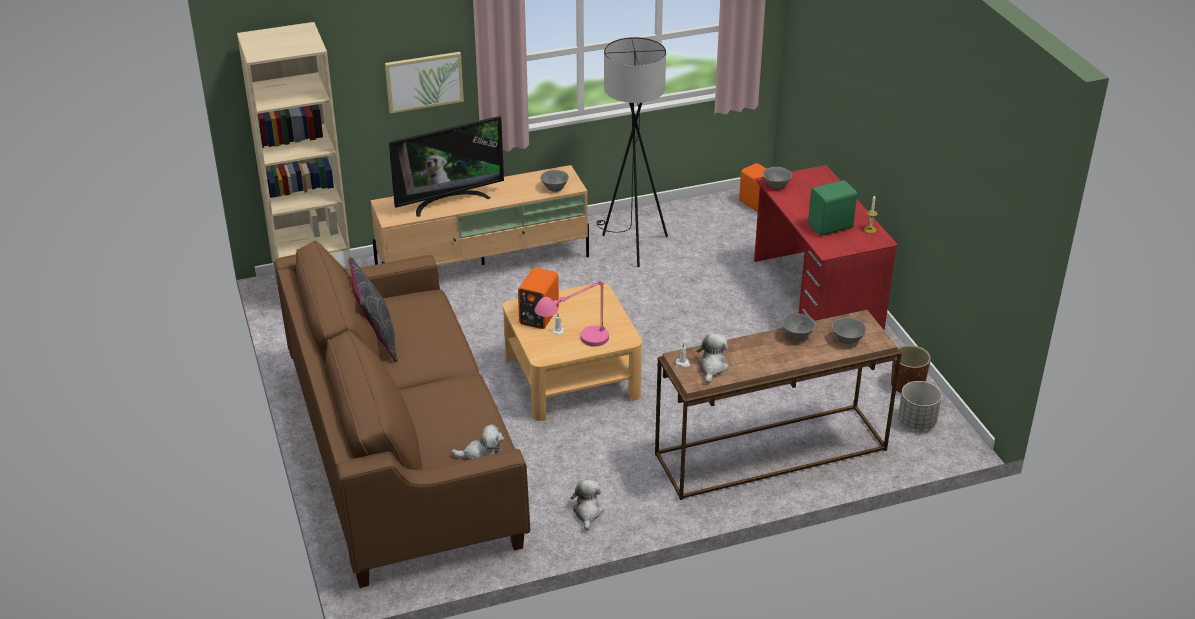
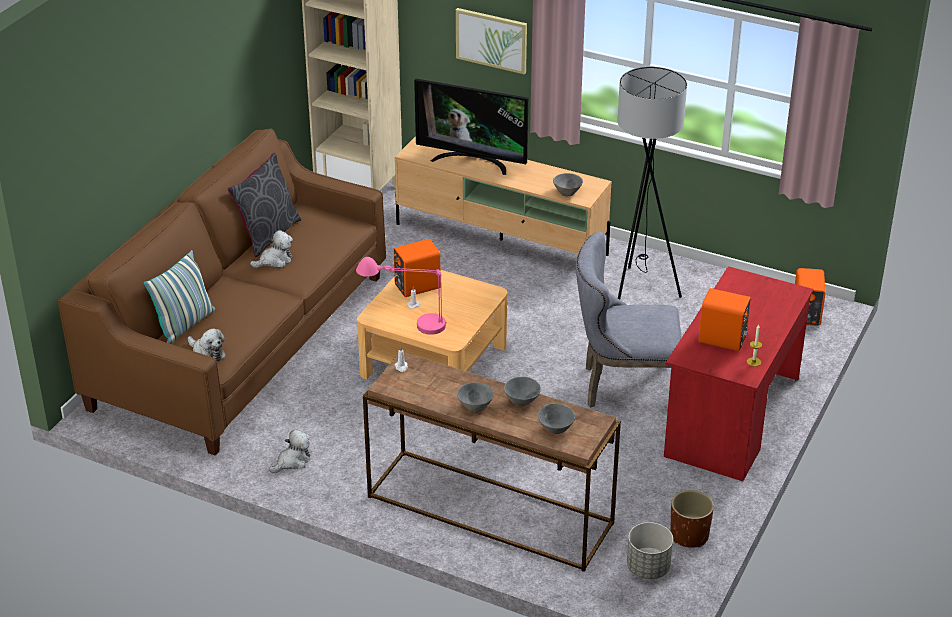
camera: 45 degrees right, 0 degrees up
plush toy [697,334,729,384] -> plush toy moved to [250,230,293,268]
grey bowl [763,167,792,189] -> grey bowl moved to [457,383,494,413]
green speaker [808,180,857,236] -> orange speaker [699,288,751,351]
none -> pillow [144,250,215,344]
none -> grey chair [576,232,682,408]

